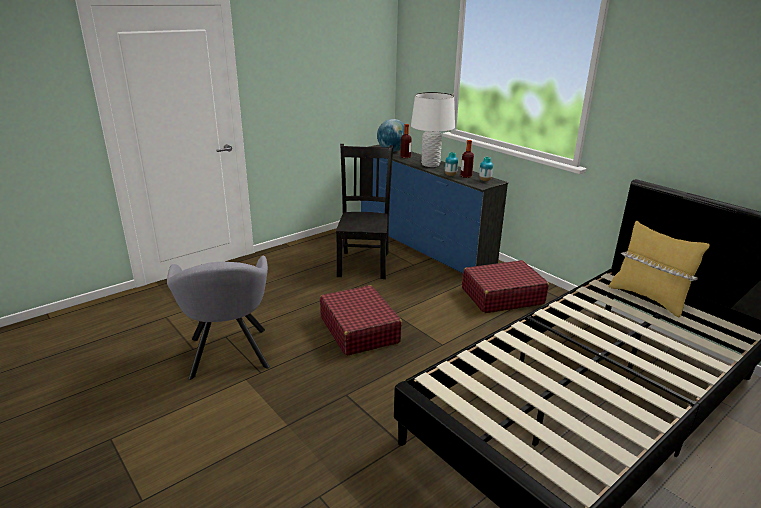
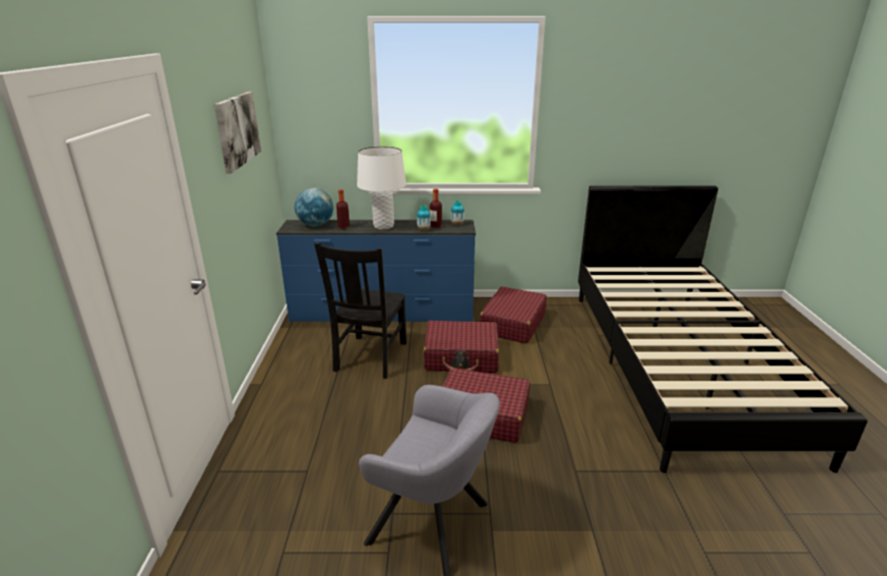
camera: 50 degrees left, 0 degrees up
black chair [336,144,393,279] -> black chair turned 120 degrees counterclockwise [314,242,407,379]
yellow pillow [608,221,710,318] -> none
none -> picture [214,92,261,173]
none -> red suitcase [423,320,499,373]

